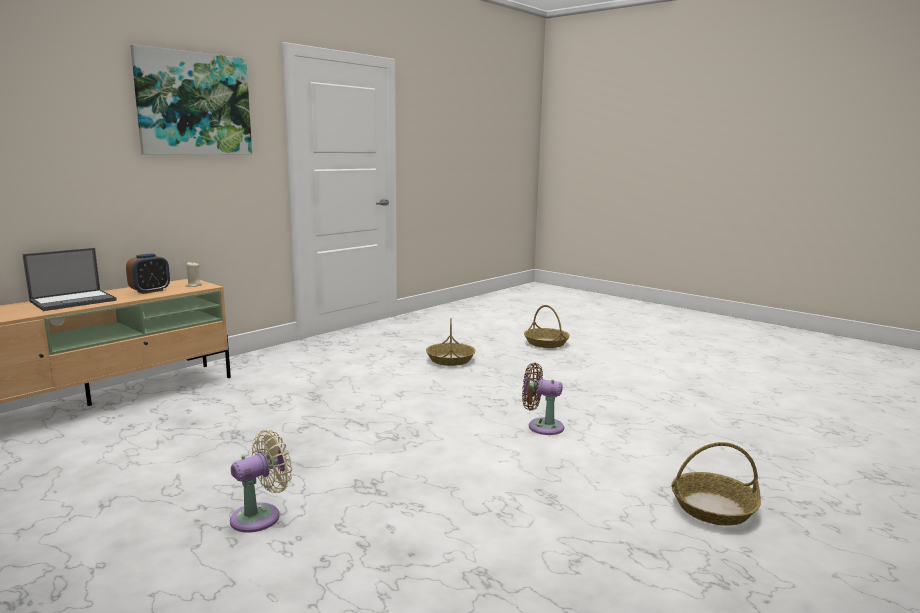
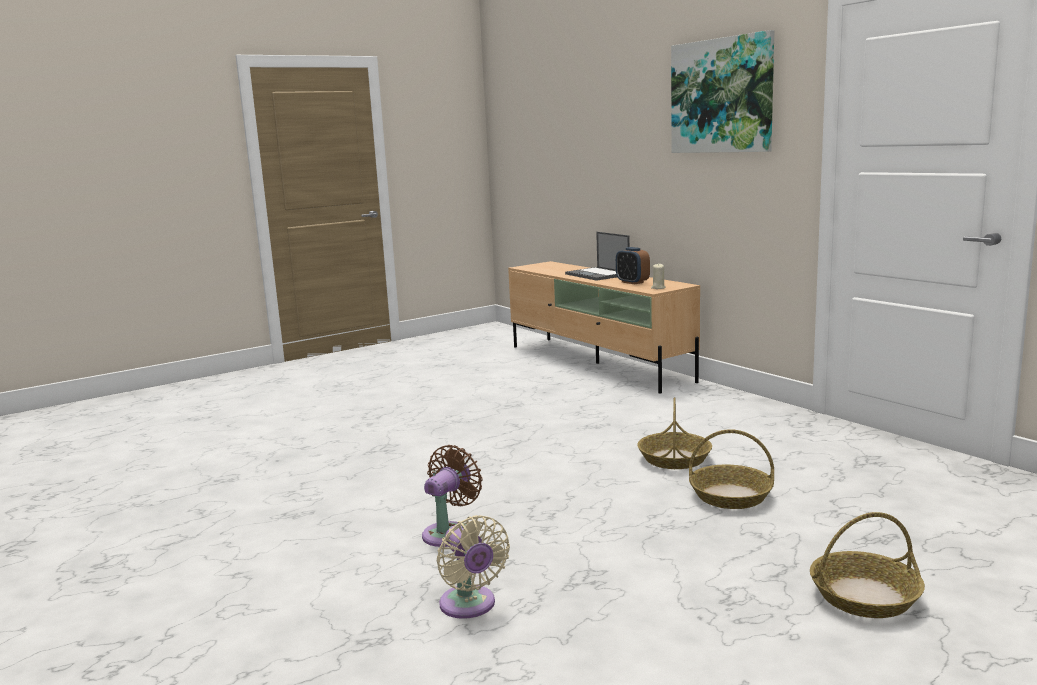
camera: 105 degrees right, 0 degrees up
beige fan [230,430,292,533] -> beige fan moved to [437,515,510,619]
basket [671,442,761,525] -> basket moved to [638,397,712,469]

